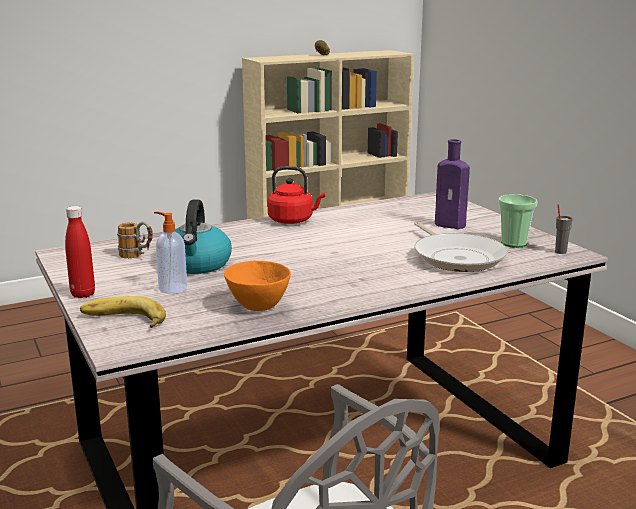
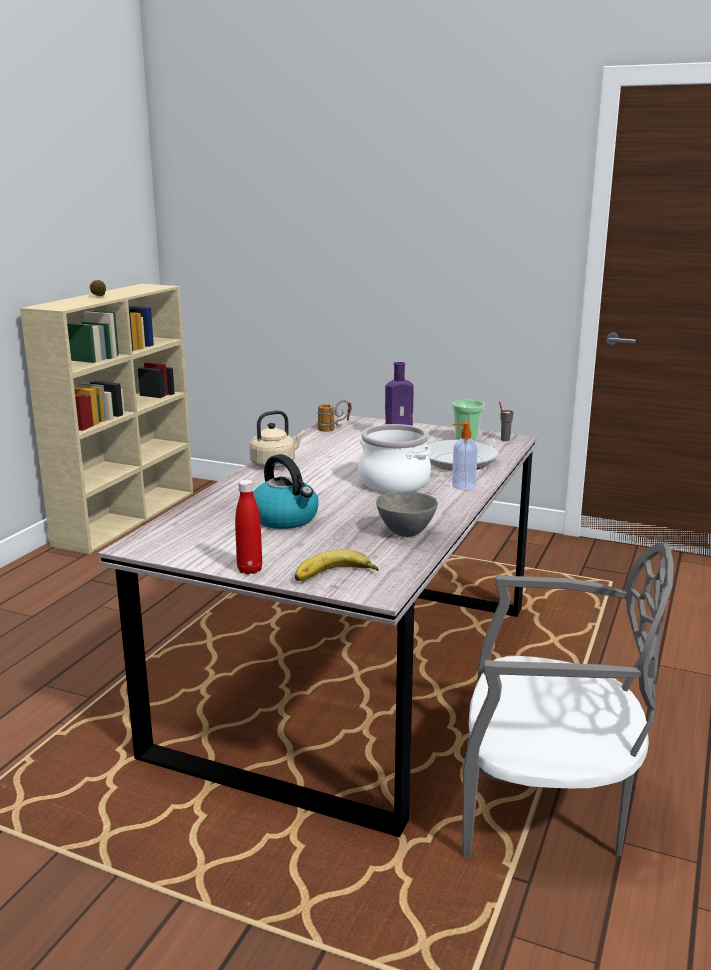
camera: 40 degrees left, 0 degrees up
mug [117,222,153,258] -> mug moved to [317,399,352,432]
soap dispenser [154,212,187,294] -> soap dispenser moved to [452,422,478,490]
orange bowl [224,261,291,311] -> grey bowl [376,491,438,537]
red kettle [267,166,325,224] -> beige kettle [249,410,305,468]
none -> cooking pot [358,424,431,493]

